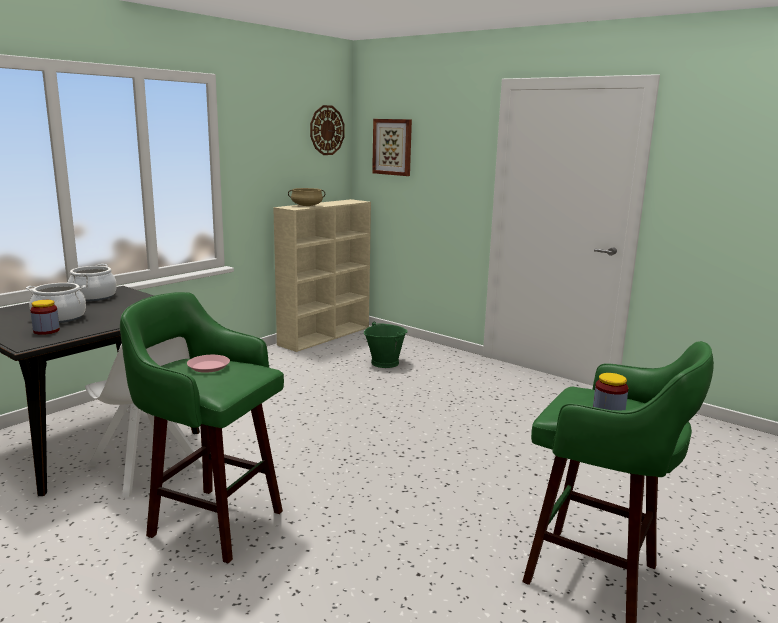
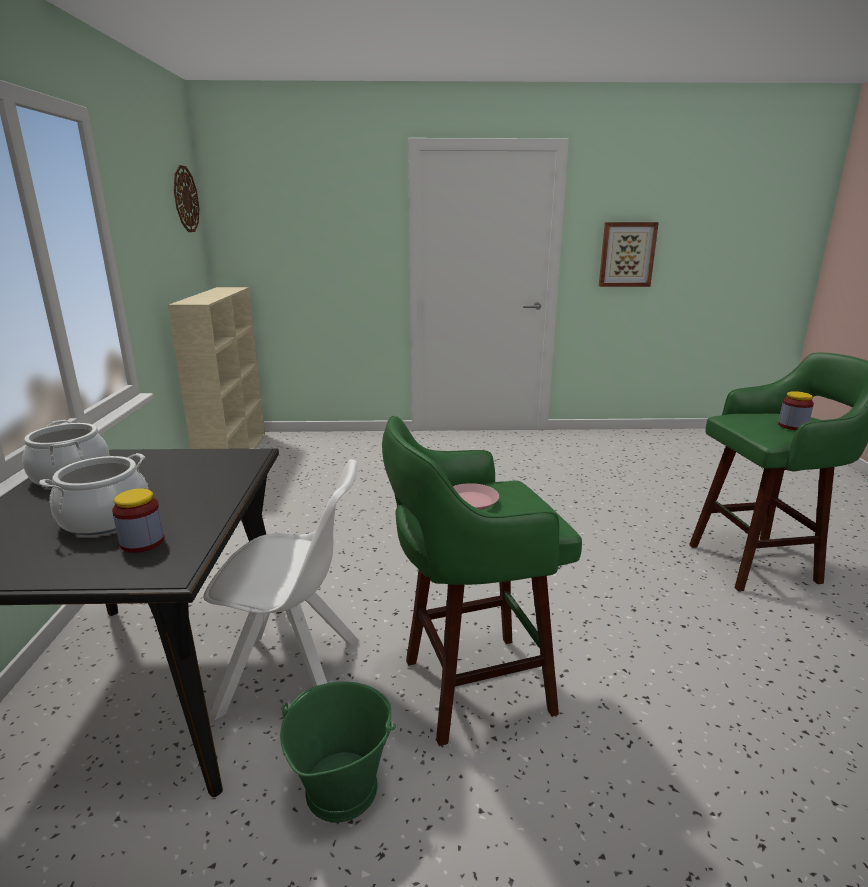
camera: 40 degrees left, 5 degrees up
beige cooking pot [288,188,325,206] -> none
green bucket [364,321,408,368] -> green bucket moved to [280,681,396,823]
picture [372,119,412,176] -> picture moved to [599,222,659,287]

